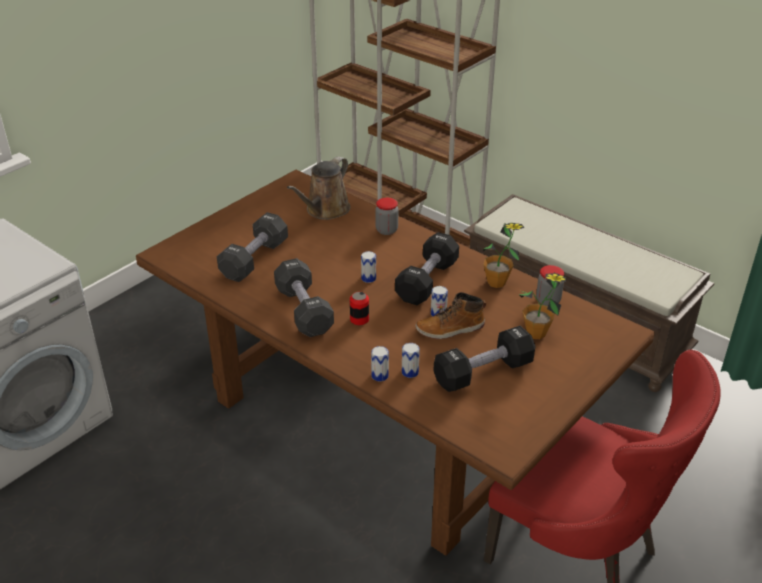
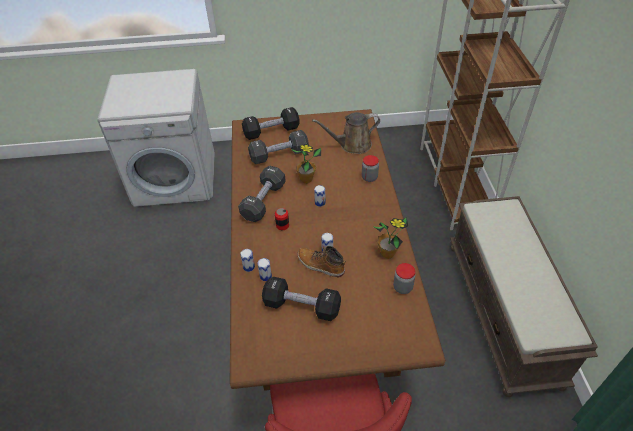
camera: 45 degrees right, 10 degrees up
black dumbbell [395,232,459,305] -> black dumbbell moved to [242,107,300,140]
potted plant [519,272,566,339] -> potted plant moved to [291,144,321,183]

